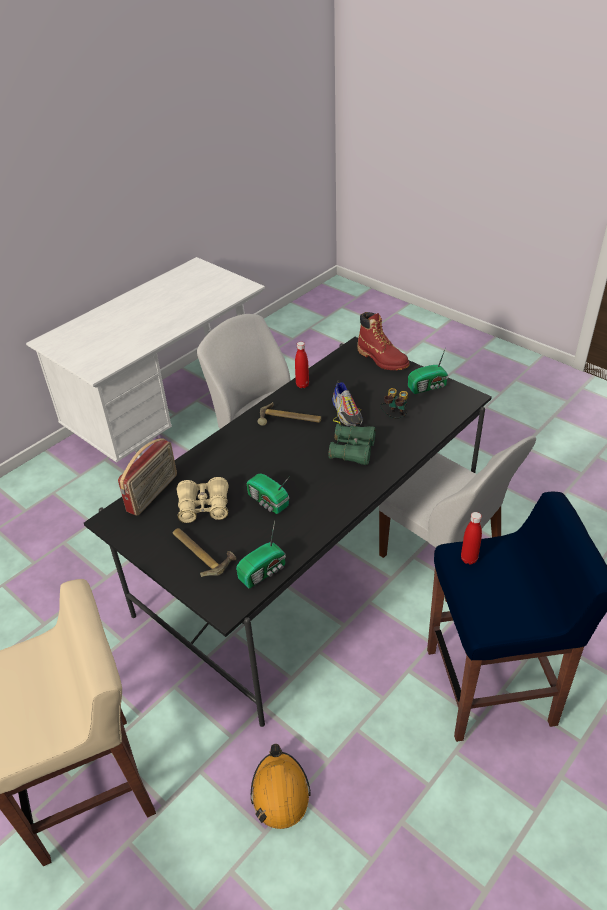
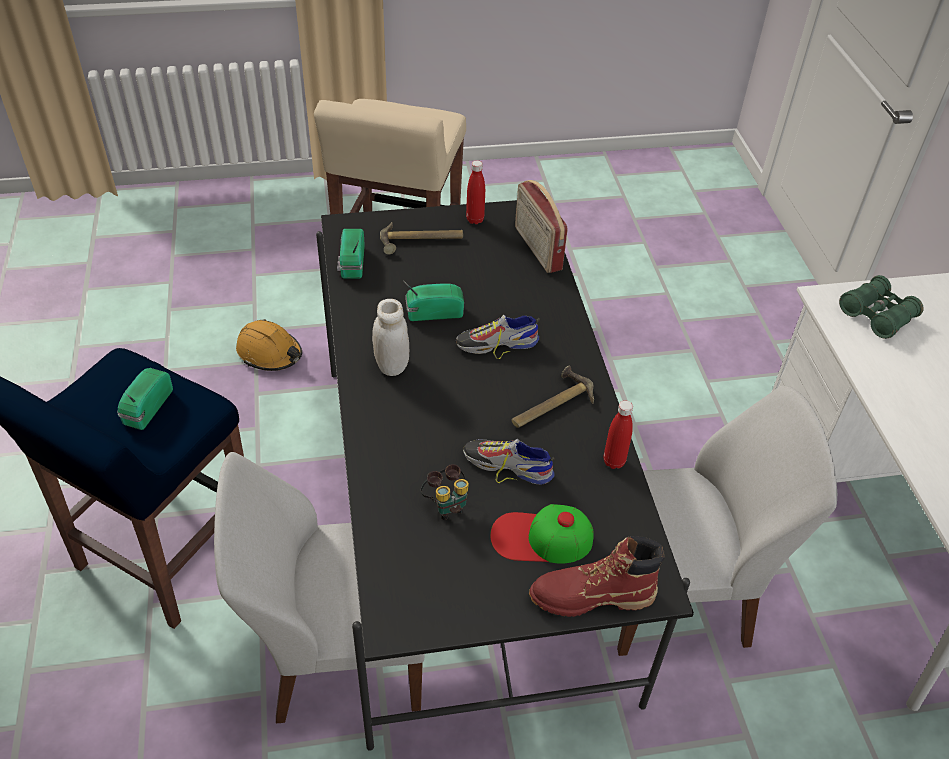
camera: 125 degrees right, 5 degrees up
beige binoculars [177,477,229,523] -> none
green binoculars [328,424,376,465] -> green binoculars moved to [839,275,924,339]
radio [408,347,448,394] -> radio moved to [117,368,173,430]
red bottle [461,512,482,565] -> red bottle moved to [466,160,485,224]
none -> white jar [372,299,409,376]
none -> shoe [456,315,540,359]
none -> cap [490,504,594,564]

